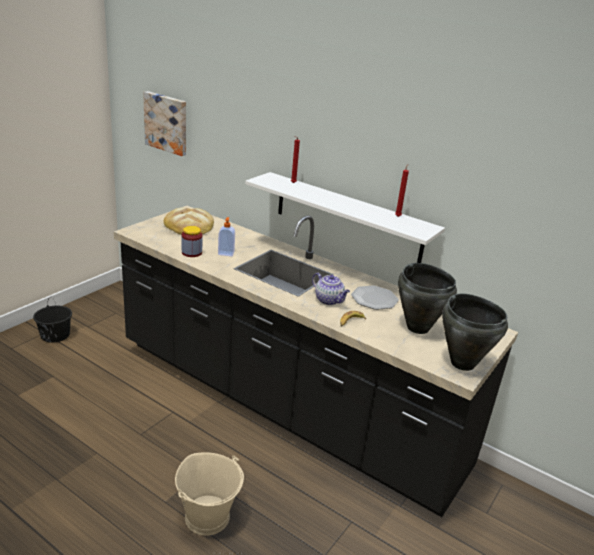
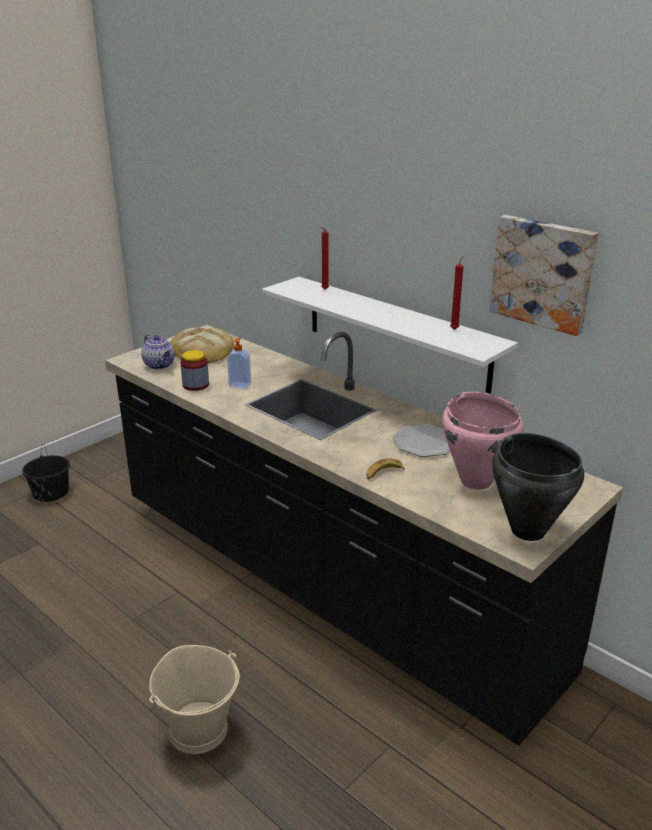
camera: 10 degrees right, 0 degrees up
picture [143,91,186,156] -> picture moved to [489,215,598,336]
teapot [312,273,350,305] -> teapot moved to [141,335,175,369]
black cooking pot [398,263,457,334] -> pink cooking pot [442,392,523,490]

